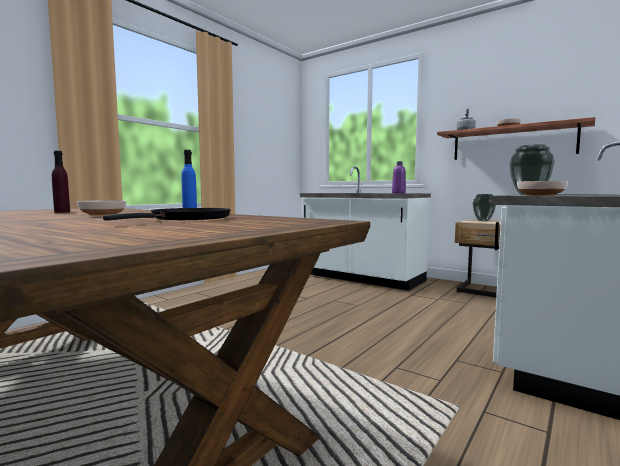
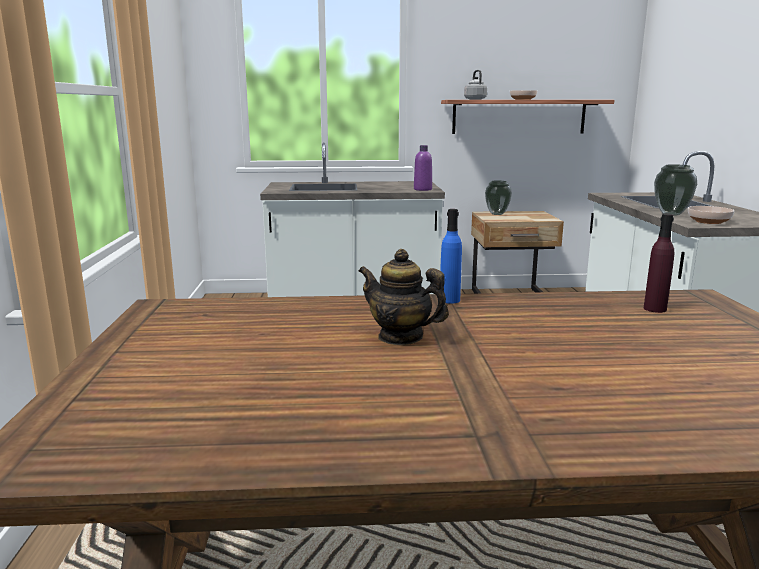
camera: 40 degrees left, 10 degrees up
purple bottle [52,151,70,213] -> purple bottle moved to [644,214,674,313]
bowl [77,200,127,215] -> teapot [358,249,449,345]
black frying pan [103,208,231,221] -> none

